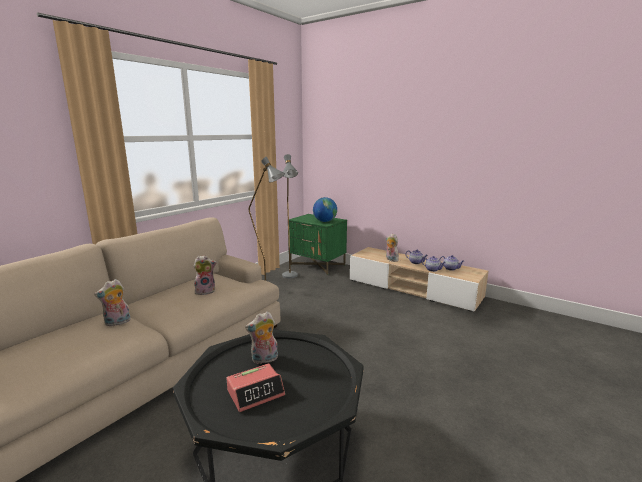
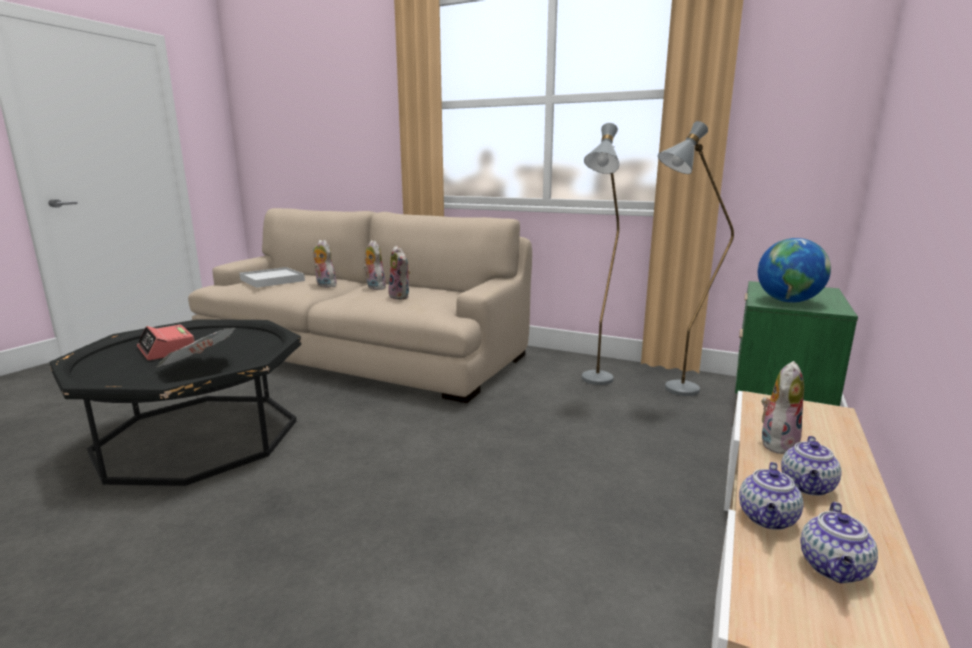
camera: 80 degrees right, 0 degrees up
plush toy [245,312,278,364] -> plush toy moved to [363,240,386,290]
none -> newspaper [157,328,236,367]
none -> white tray [239,267,305,288]

